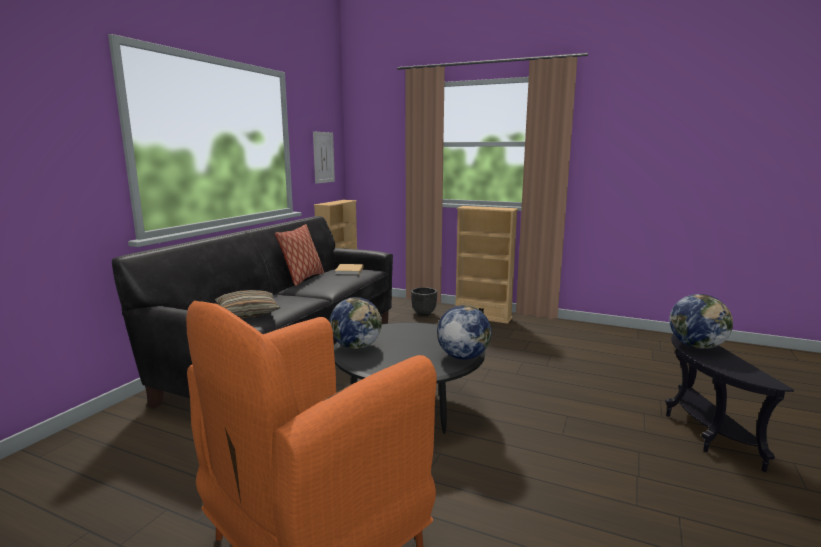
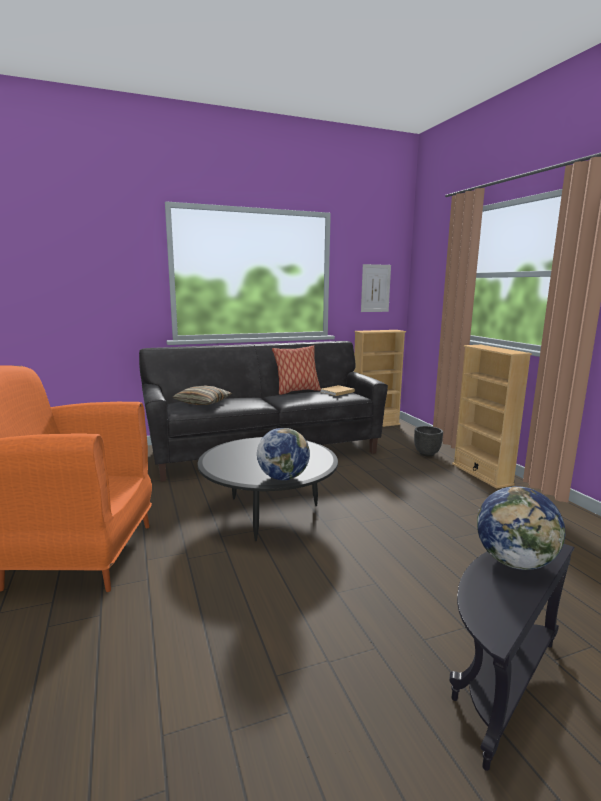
camera: 45 degrees right, 0 degrees up
globe [330,297,382,349] -> none

